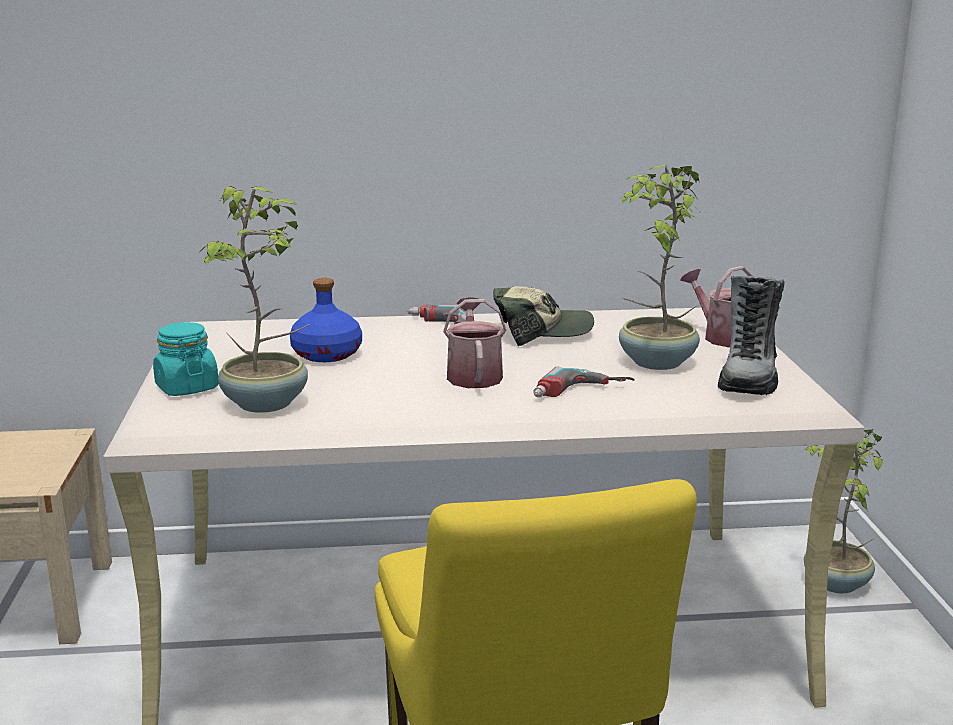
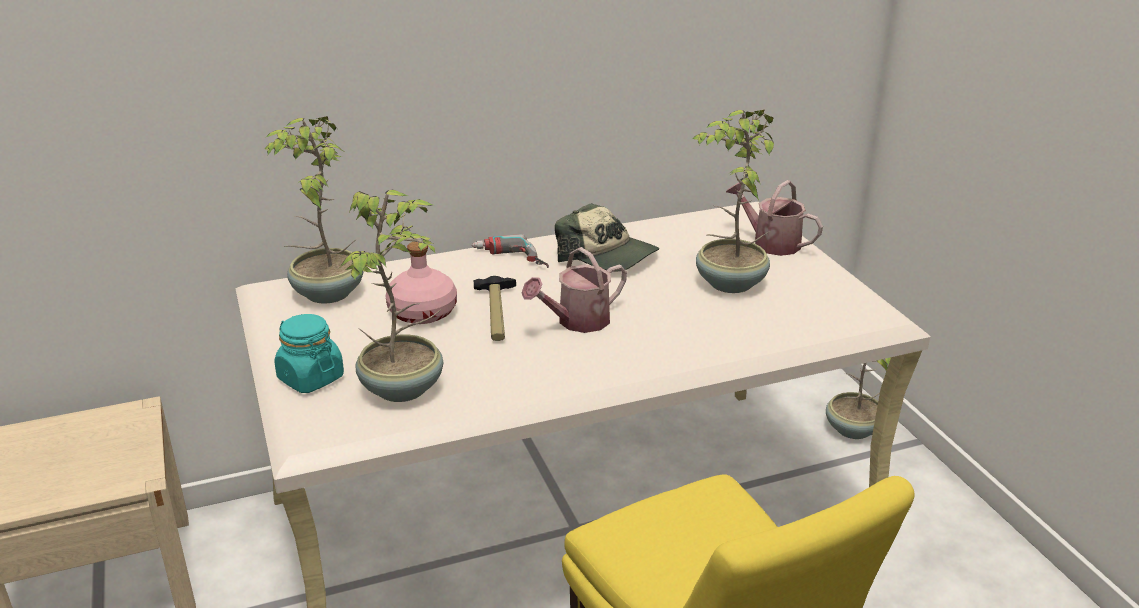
camera: 15 degrees left, 10 degrees up
blue bottle [290,278,362,362] -> pink bottle [386,242,457,324]
watering can [443,297,506,388] -> watering can turned 105 degrees counterclockwise [522,247,627,333]
cap [493,286,594,347] -> cap turned 60 degrees clockwise [555,203,659,272]
power drill [533,366,635,398] -> none
boot [718,276,784,395] -> none
none -> potted plant [265,116,364,303]
none -> hammer [474,276,516,341]

